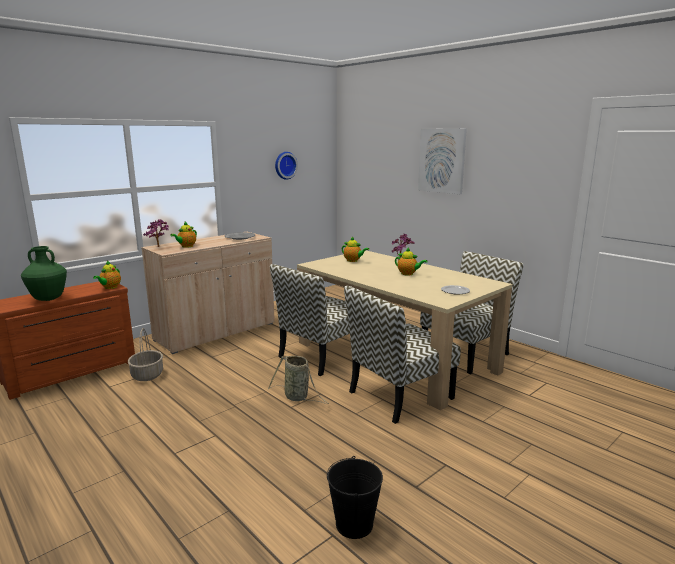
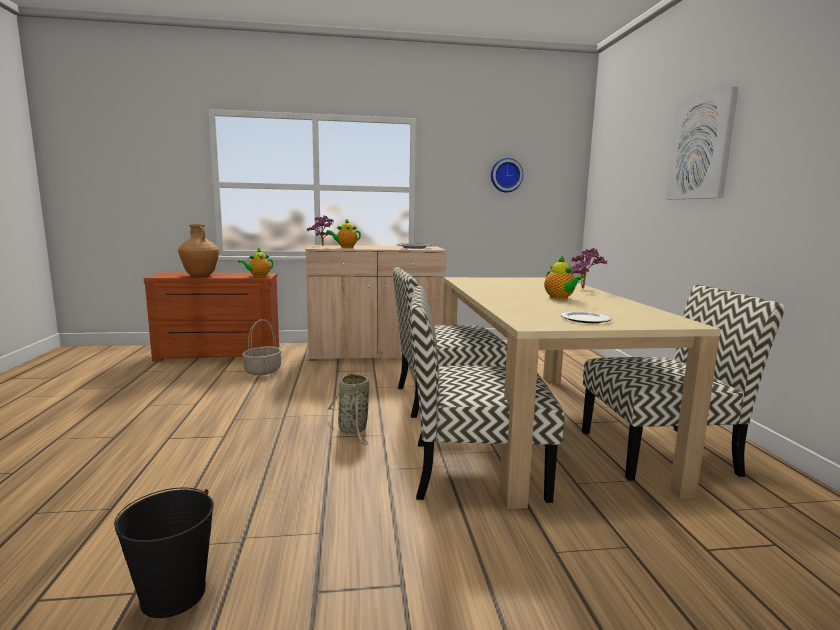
camera: 35 degrees right, 5 degrees down
green vase [21,246,67,301] -> brown vase [178,225,219,277]
teapot [342,237,369,262] -> none

